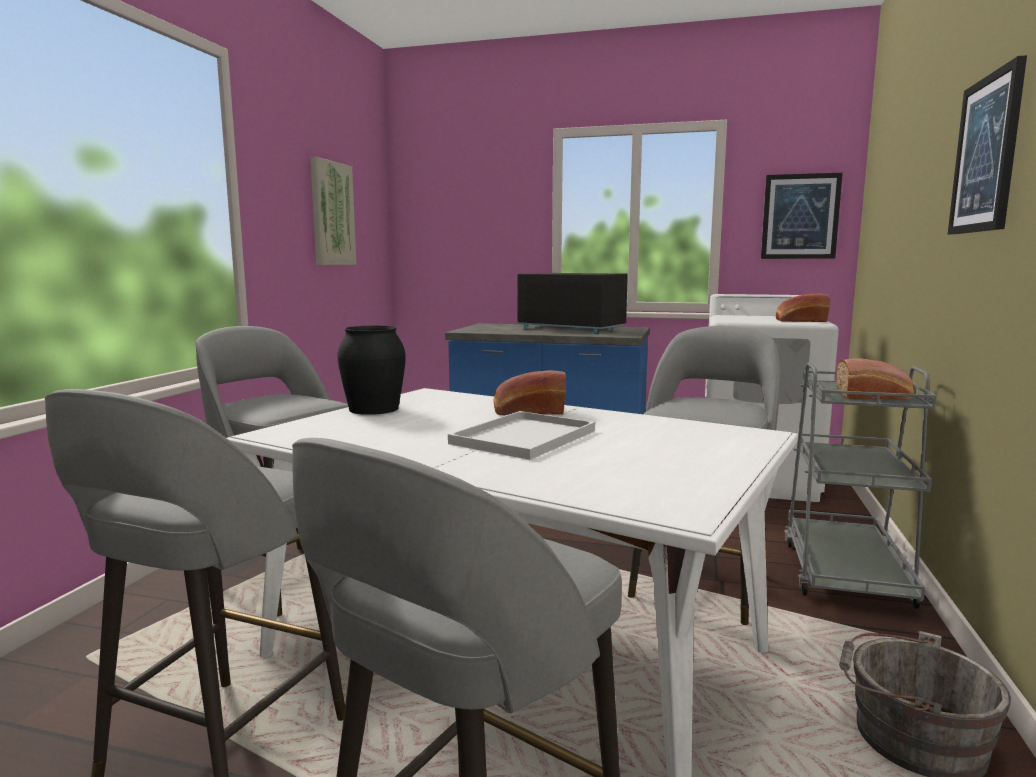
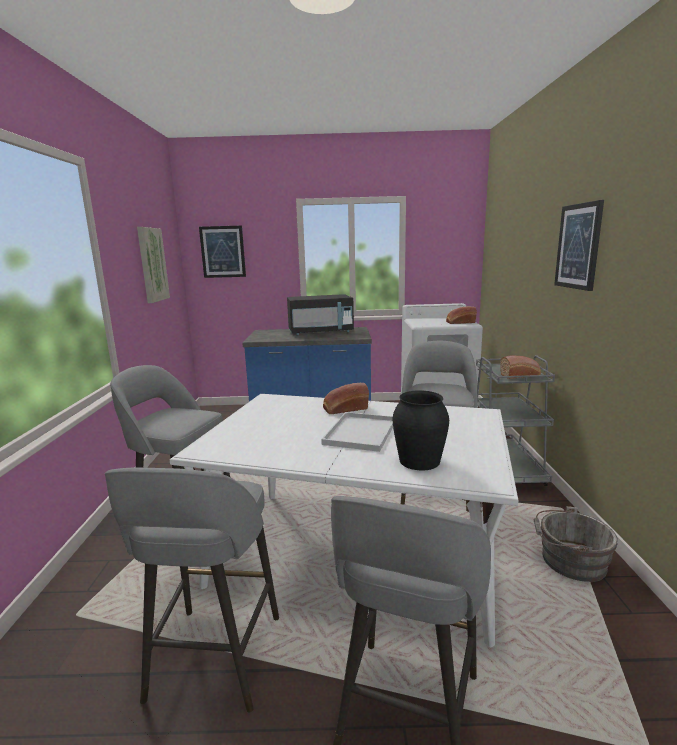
camera: 15 degrees left, 5 degrees up
black vase [337,326,406,415] -> black vase moved to [393,390,449,470]
black microwave [517,273,628,333] -> black microwave turned 150 degrees clockwise [287,294,354,335]
picture [761,173,843,259] -> picture moved to [199,226,246,278]

